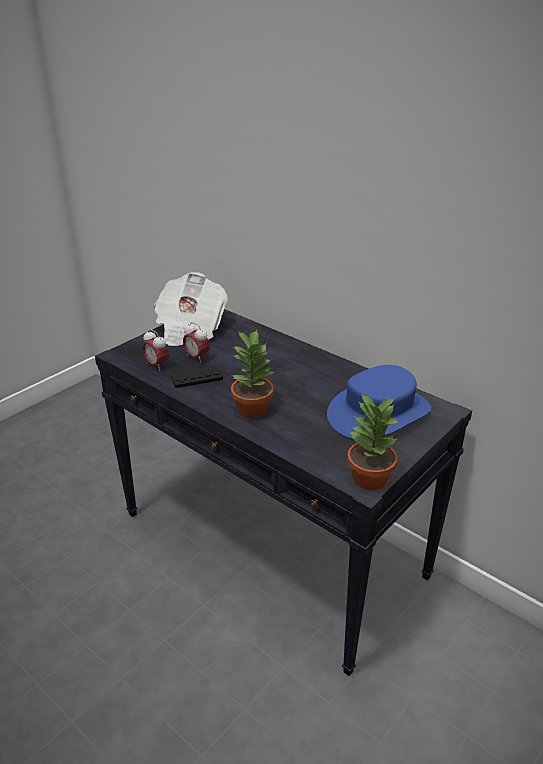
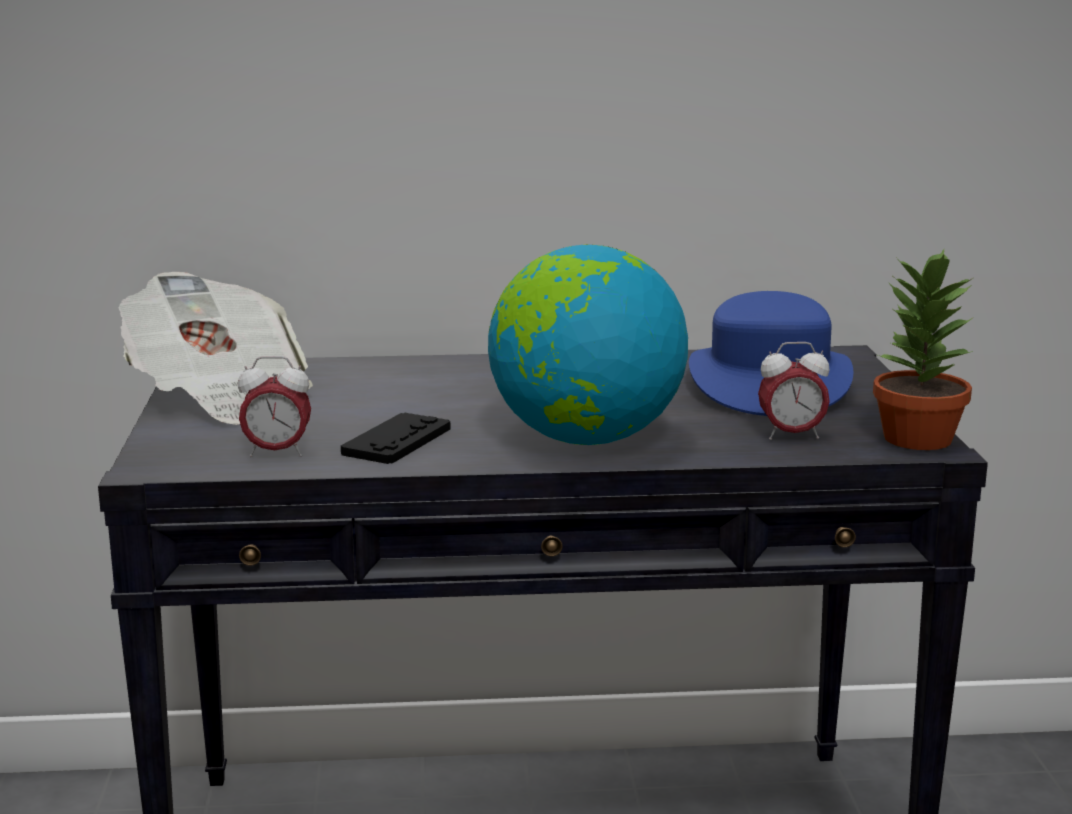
camera: 45 degrees left, 15 degrees down
alarm clock [183,322,210,363] -> alarm clock moved to [758,342,830,440]
potted plant [231,329,275,418] -> globe [488,245,688,445]

